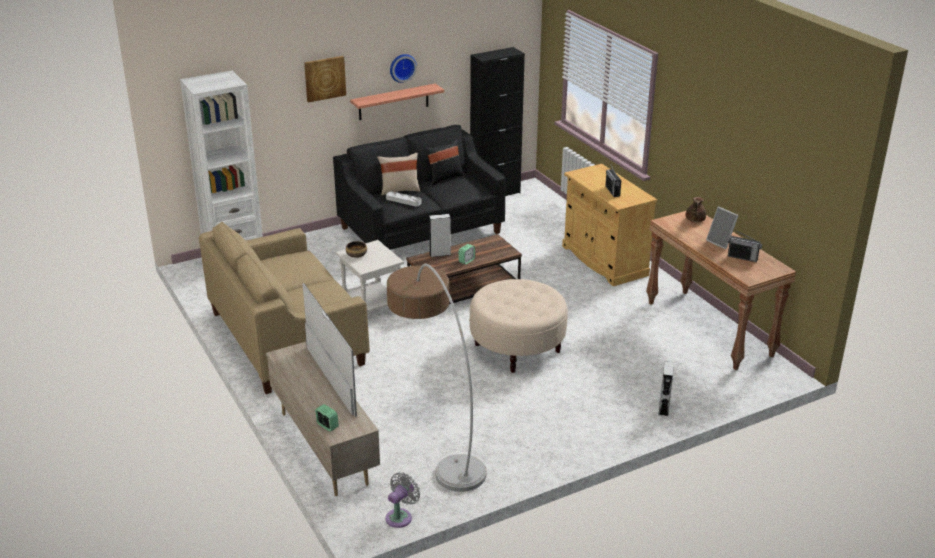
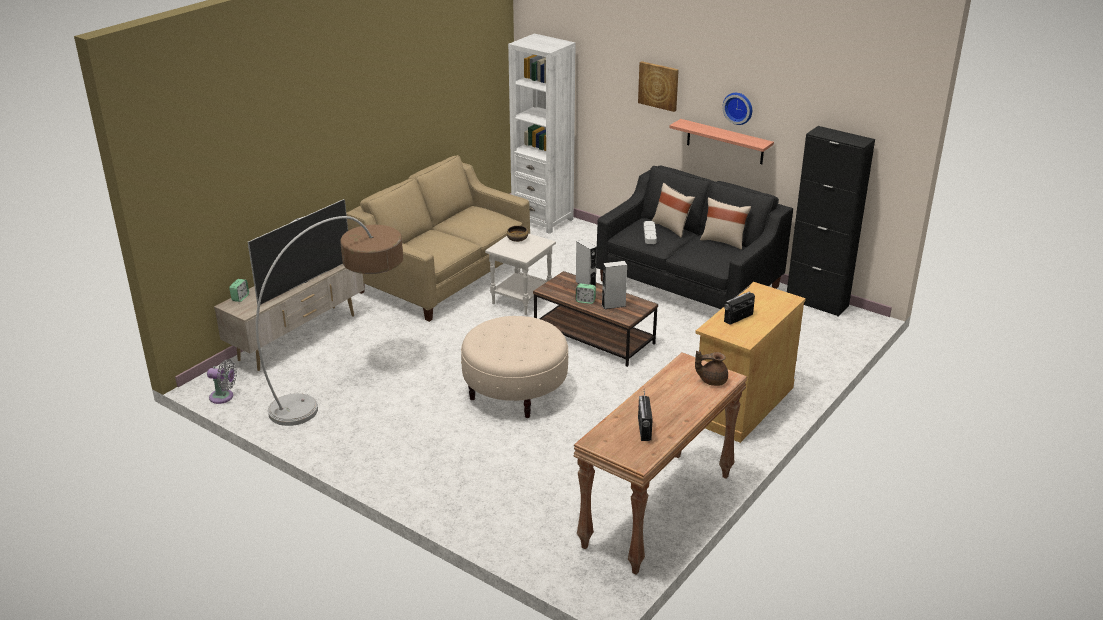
camera: 65 degrees right, 0 degrees up
black pillow [424,139,464,185] -> beige pillow [700,197,751,250]
grey speaker [659,361,674,416] -> grey speaker moved to [602,261,627,309]
picture frame [706,207,739,249] -> none

